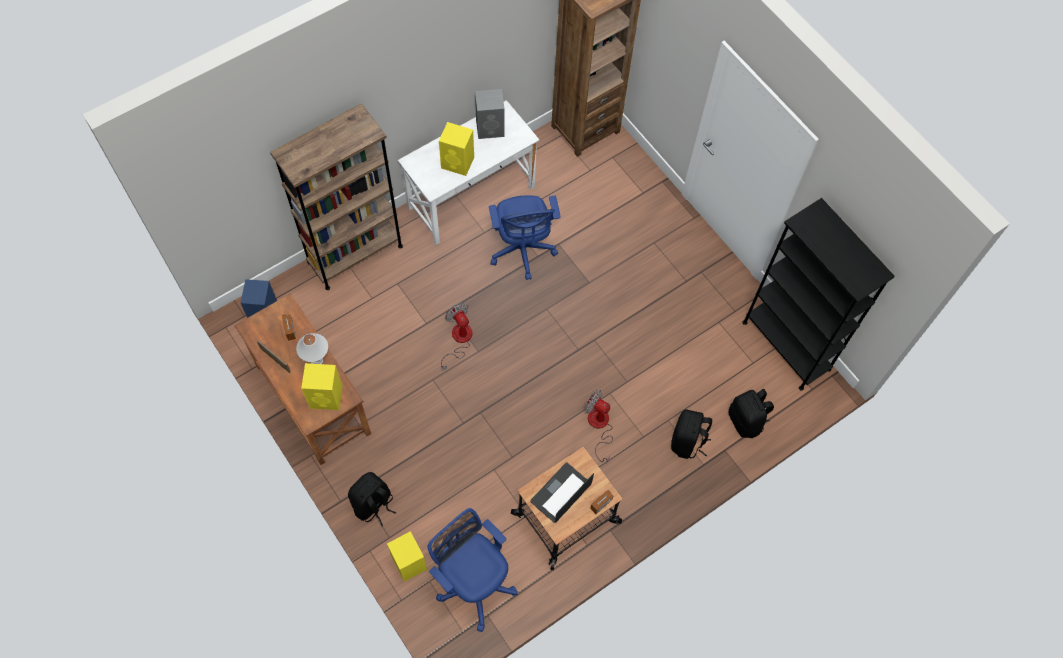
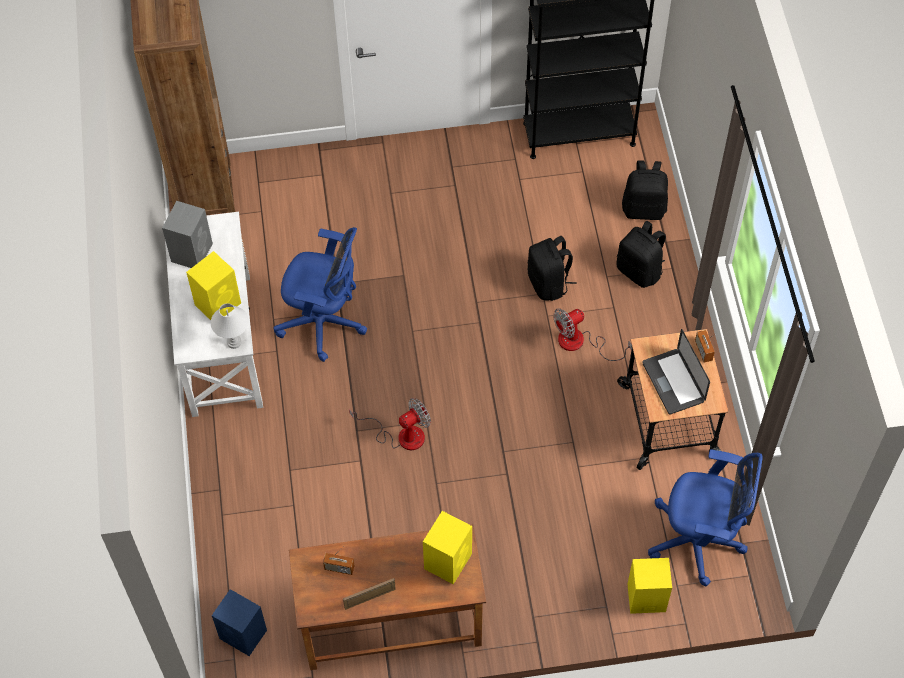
camera: 60 degrees left, 5 degrees down
brown bookcase [270,103,403,290] -> none
white table lamp [296,333,328,364] -> white table lamp moved to [211,303,249,349]
black backpack [348,472,396,526] -> black backpack moved to [528,236,577,301]
blue office chair [427,508,518,632] -> blue office chair turned 150 degrees counterclockwise [648,449,763,586]
fan [441,303,472,371] -> fan turned 150 degrees clockwise [349,398,431,450]

